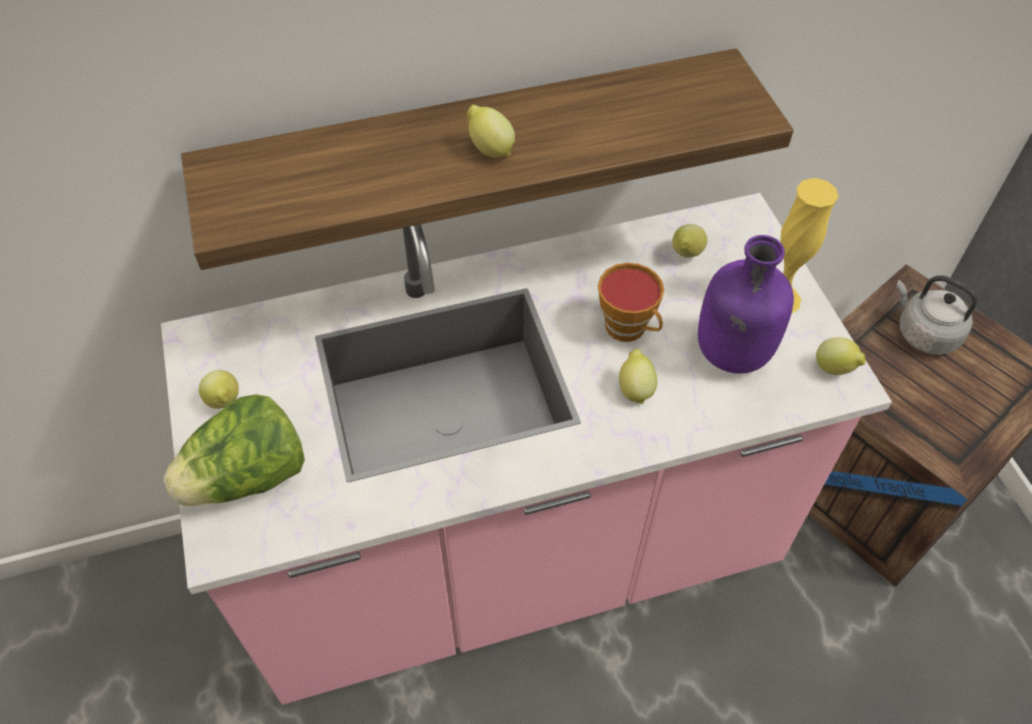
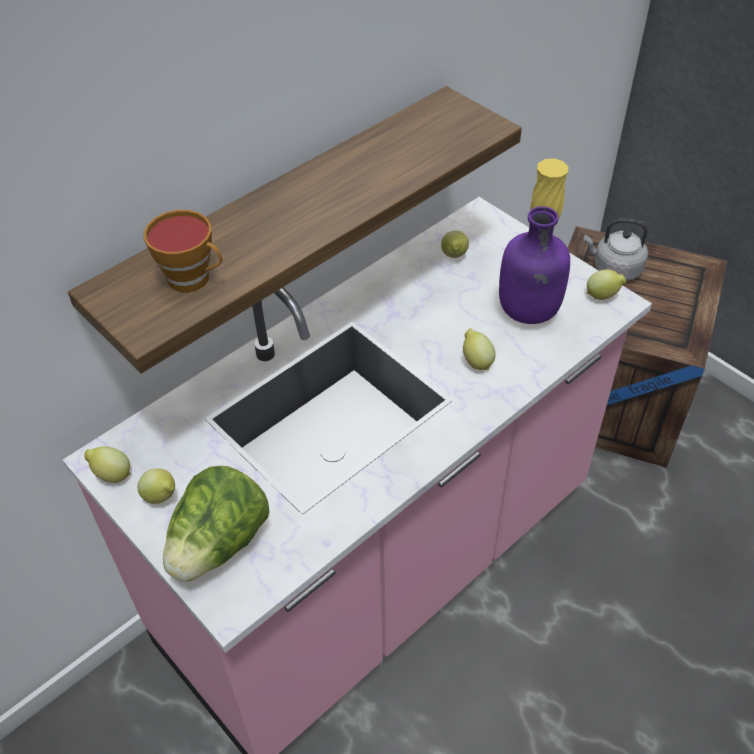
camera: 25 degrees left, 5 degrees down
lemon [467,105,515,158] -> lemon moved to [84,446,131,483]
cup [598,263,664,342] -> cup moved to [144,210,222,292]

